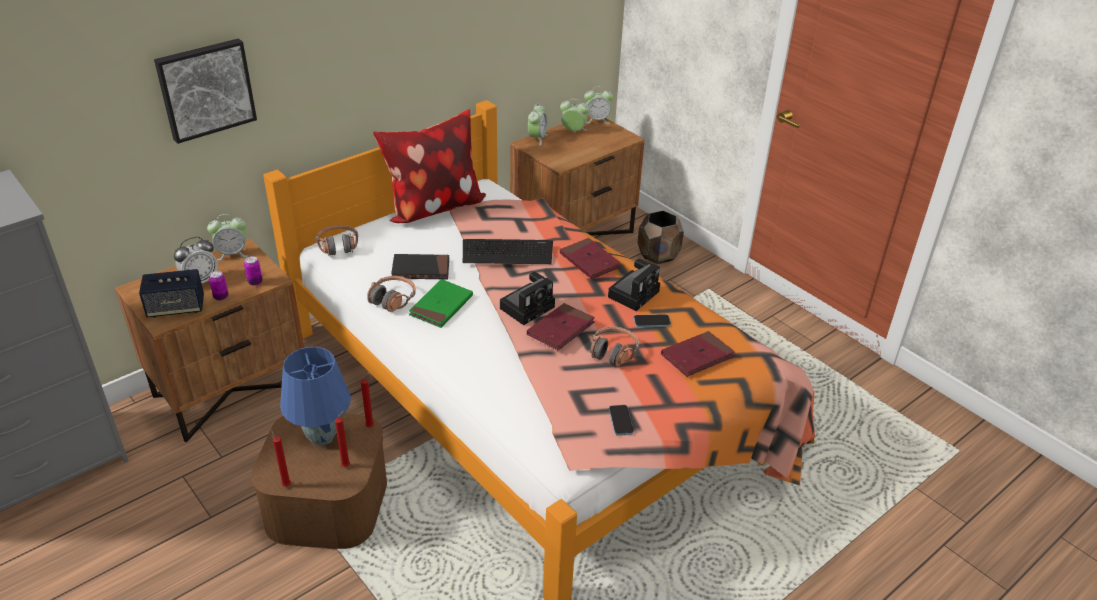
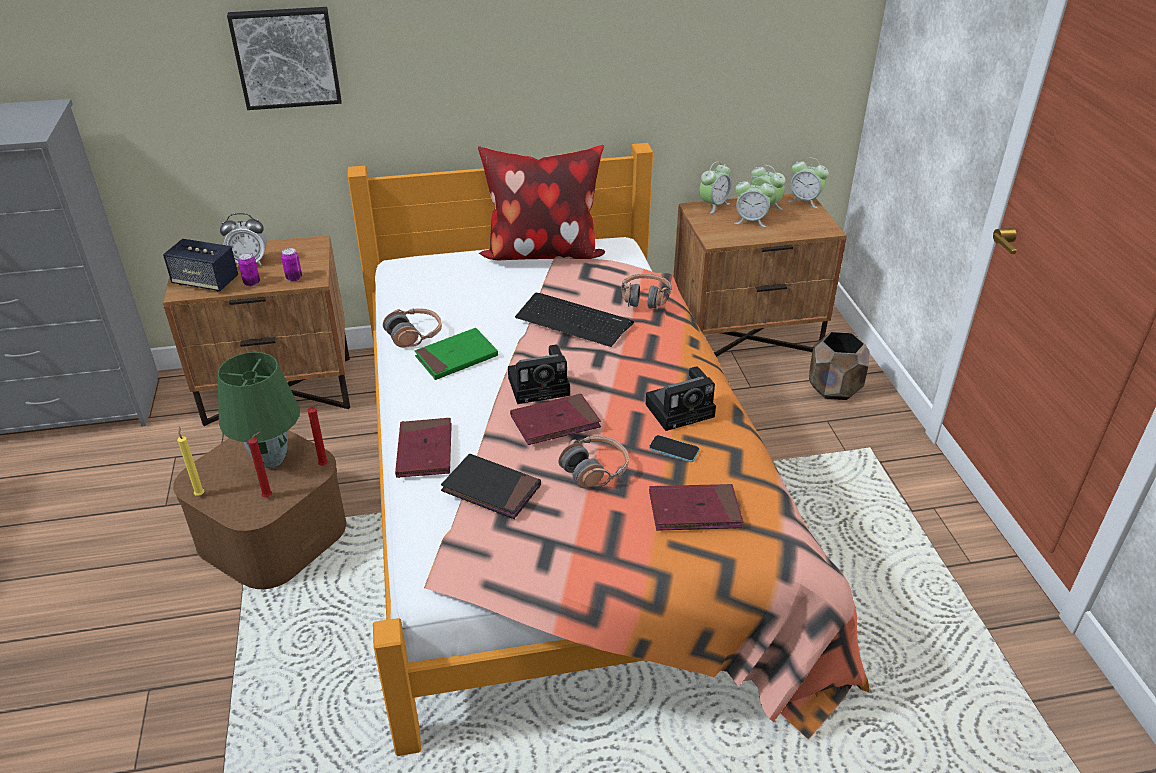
camera: 30 degrees right, 0 degrees up
alarm clock [207,214,248,261] -> alarm clock moved to [734,176,775,227]
red candle [271,430,291,487] -> yellow candle [177,427,204,496]
blue table lamp [280,347,351,446] -> green table lamp [218,352,300,468]
headphones [316,225,358,256] -> headphones moved to [621,273,672,310]
black book [391,254,449,280] -> black book moved to [441,454,541,519]
red book [560,238,621,279] -> red book moved to [395,418,452,478]
phone [609,405,634,436] -> none

